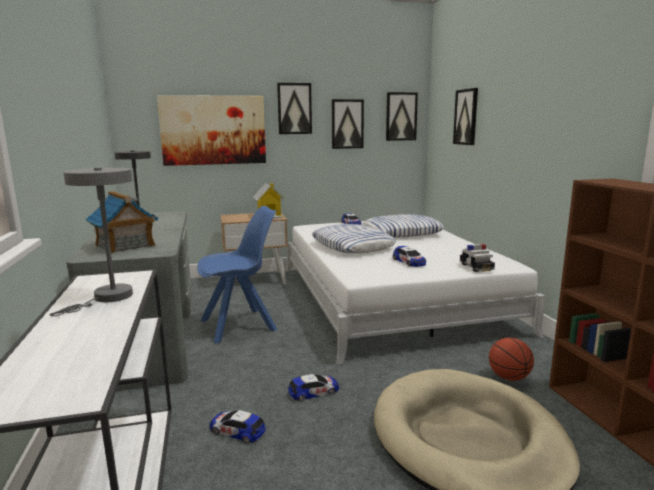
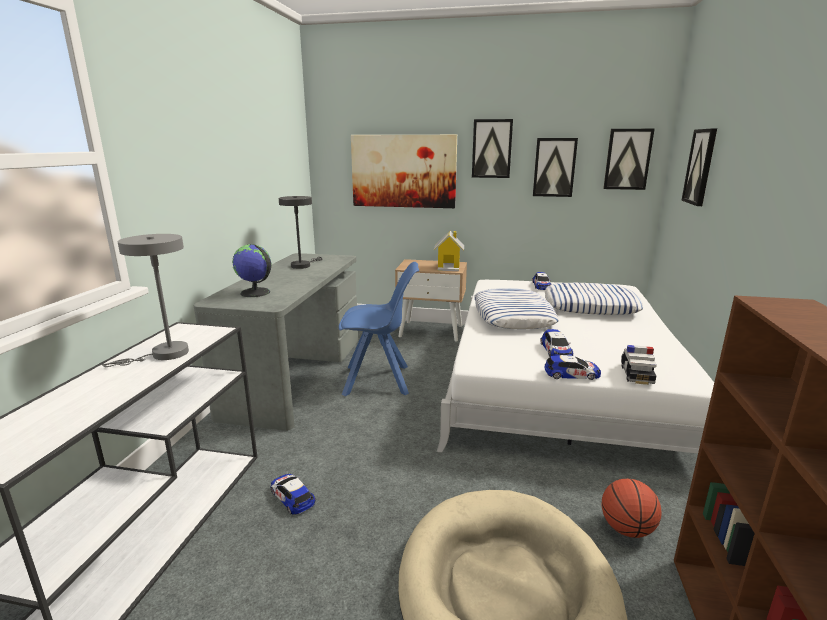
camera: 25 degrees right, 5 degrees up
toy house [86,191,159,254] -> globe [232,244,272,297]
toy car [288,374,339,402] -> toy car moved to [545,355,601,380]

